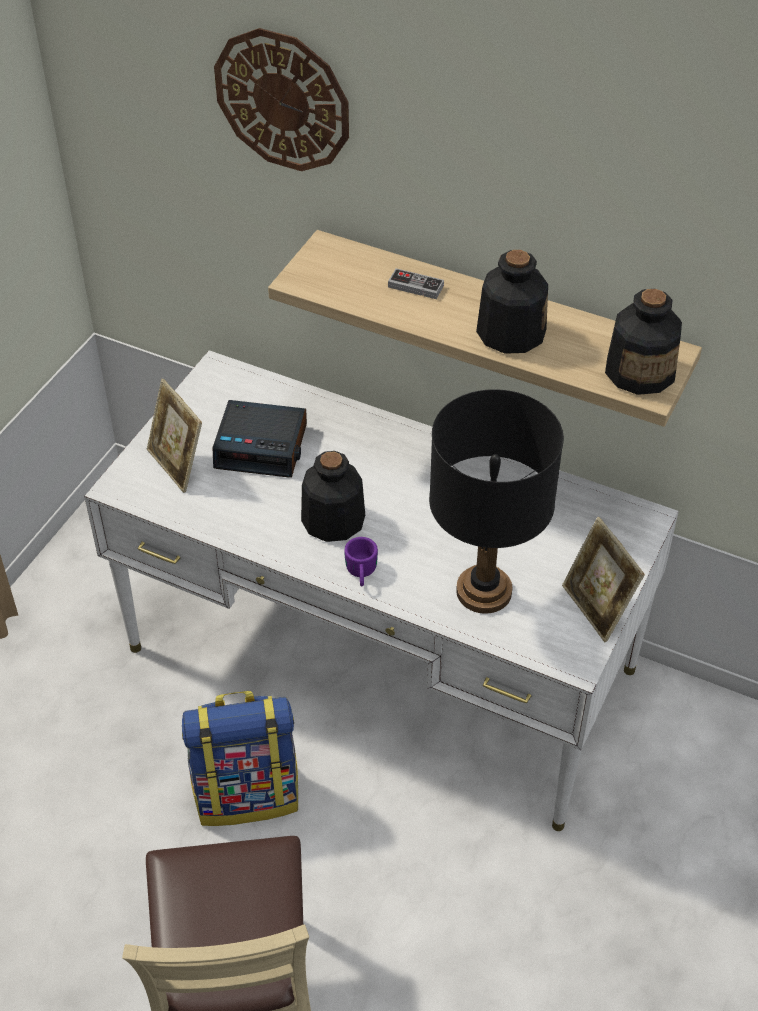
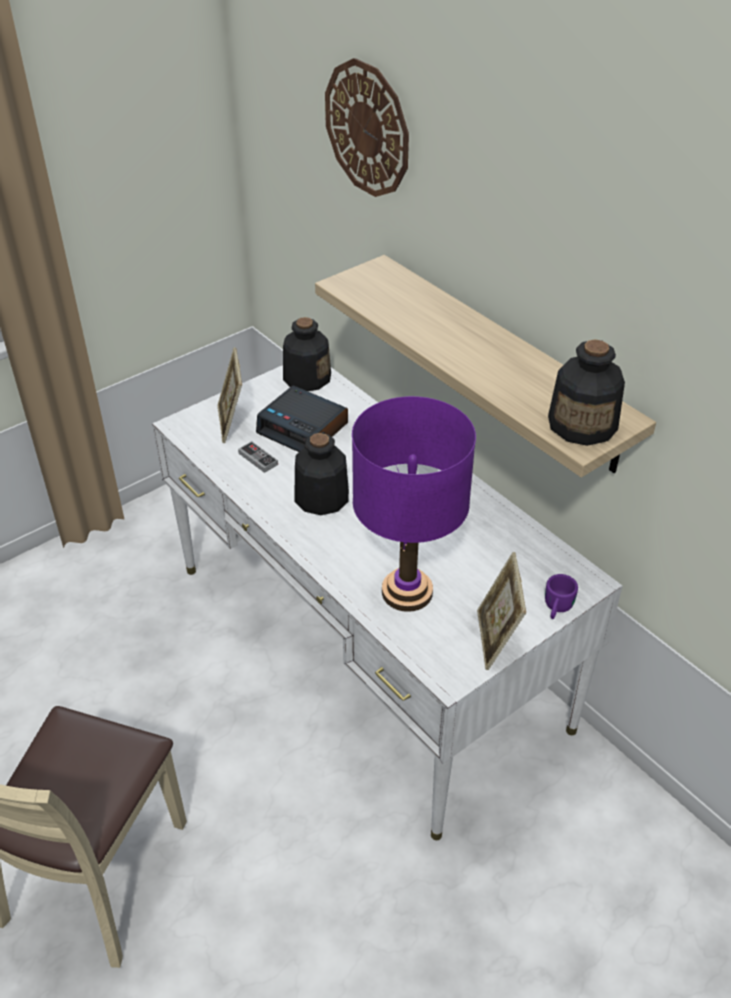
camera: 25 degrees right, 5 degrees down
backpack [182,691,298,826] -> none
purple mug [344,537,378,586] -> purple mug moved to [545,574,578,619]
game controller [388,268,444,299] -> game controller moved to [238,441,278,473]
black table lamp [429,389,564,614] -> purple table lamp [352,396,476,612]
bottle [476,250,548,354] -> bottle moved to [283,317,331,391]

